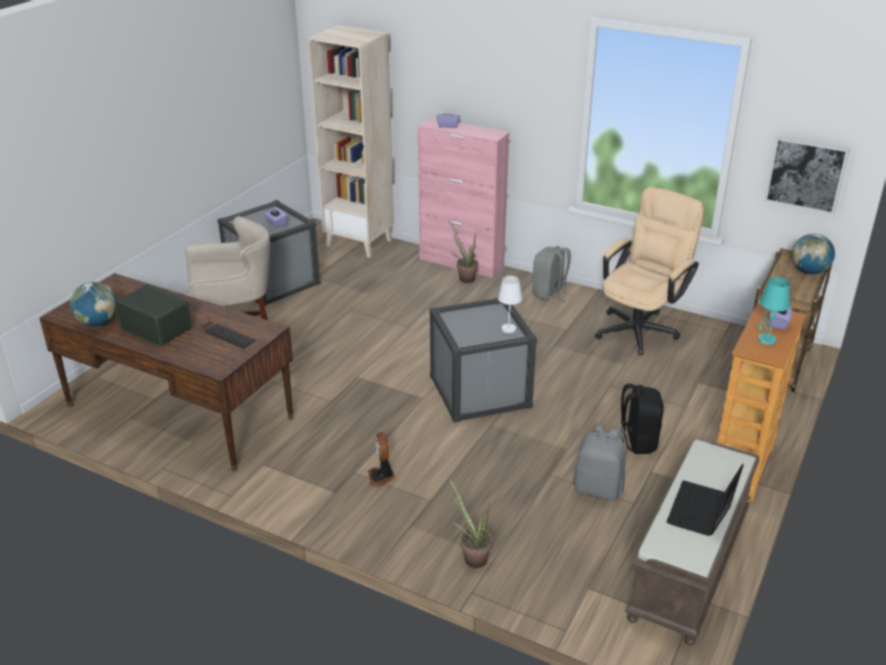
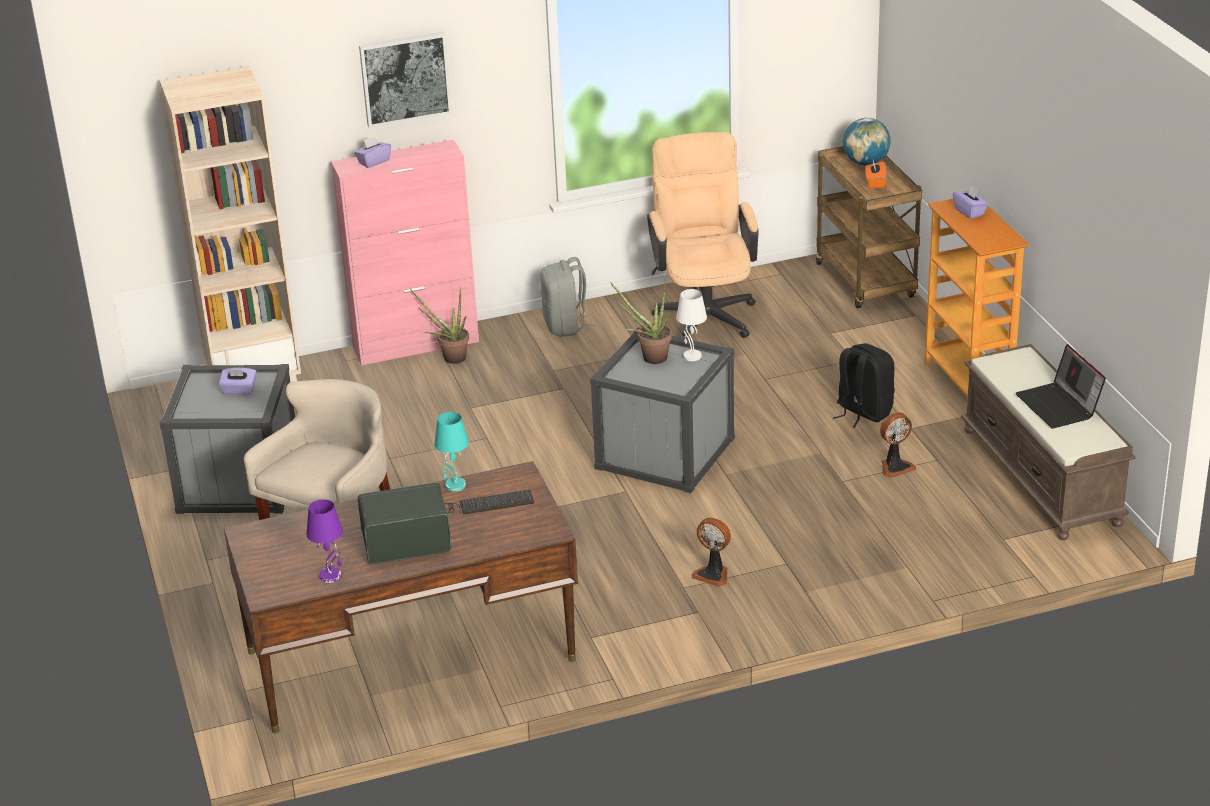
camera: 45 degrees left, 0 degrees up
globe [70,282,117,327] -> purple table lamp [306,499,343,583]
potted plant [448,477,493,568] -> potted plant moved to [610,280,672,364]
grey backpack [574,424,626,501] -> fan [880,412,916,478]
turquoise table lamp [758,277,790,345] -> turquoise table lamp moved to [434,412,469,492]
picture [764,136,850,215] -> picture moved to [359,32,452,128]
none -> orange tissue box [865,160,887,188]

